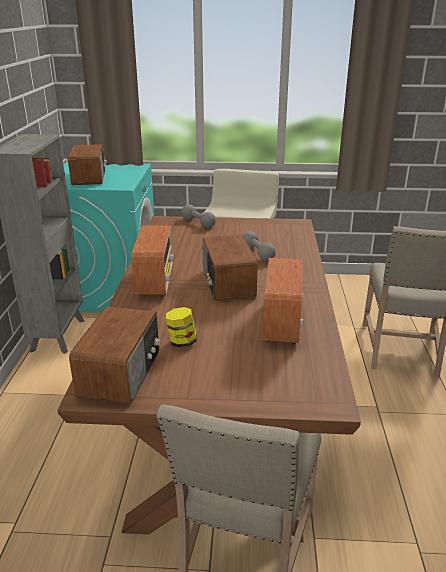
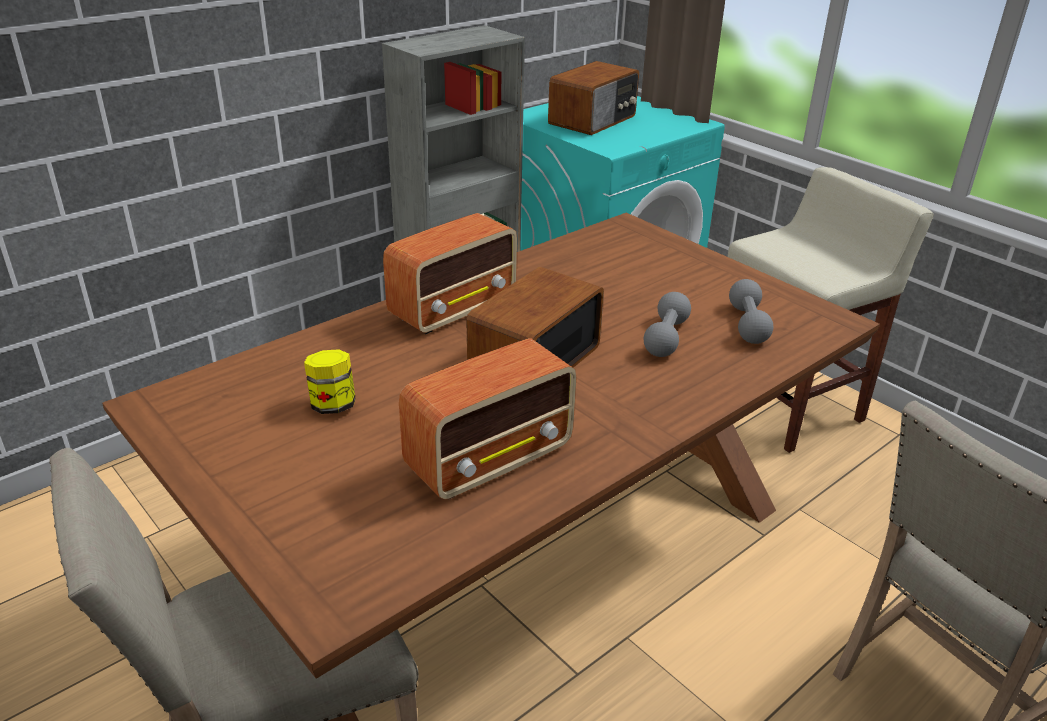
camera: 45 degrees right, 5 degrees up
radio [69,306,161,405] -> none
grey dumbbell [181,205,216,228] -> grey dumbbell moved to [729,279,773,344]

